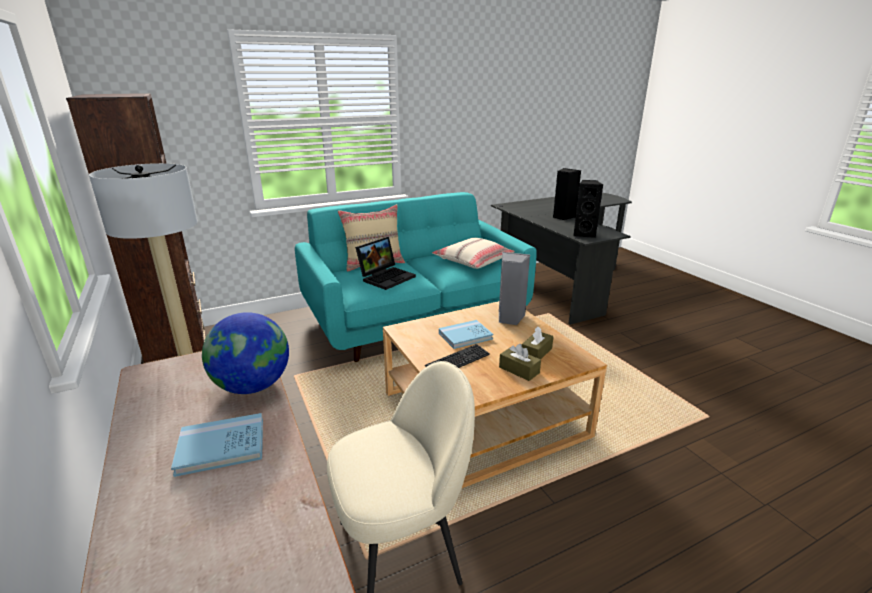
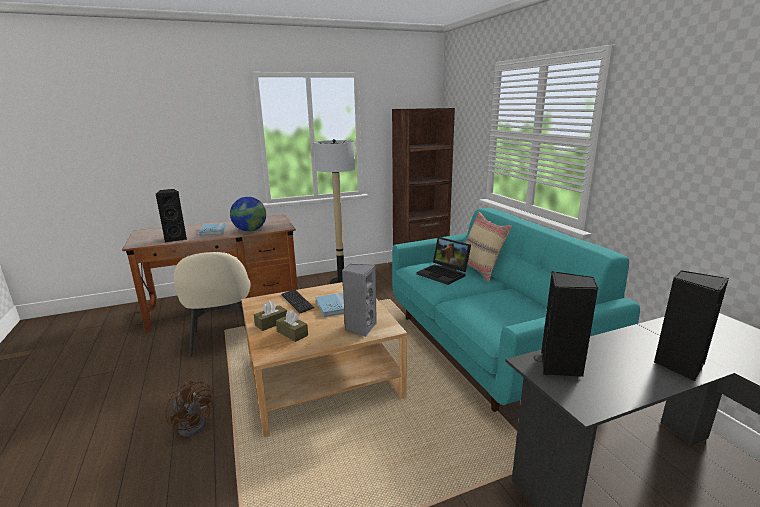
camera: 95 degrees right, 5 degrees down
beige pillow [432,238,515,269] -> none
none -> black speaker [155,189,187,242]
none -> brown fan [165,380,214,436]

